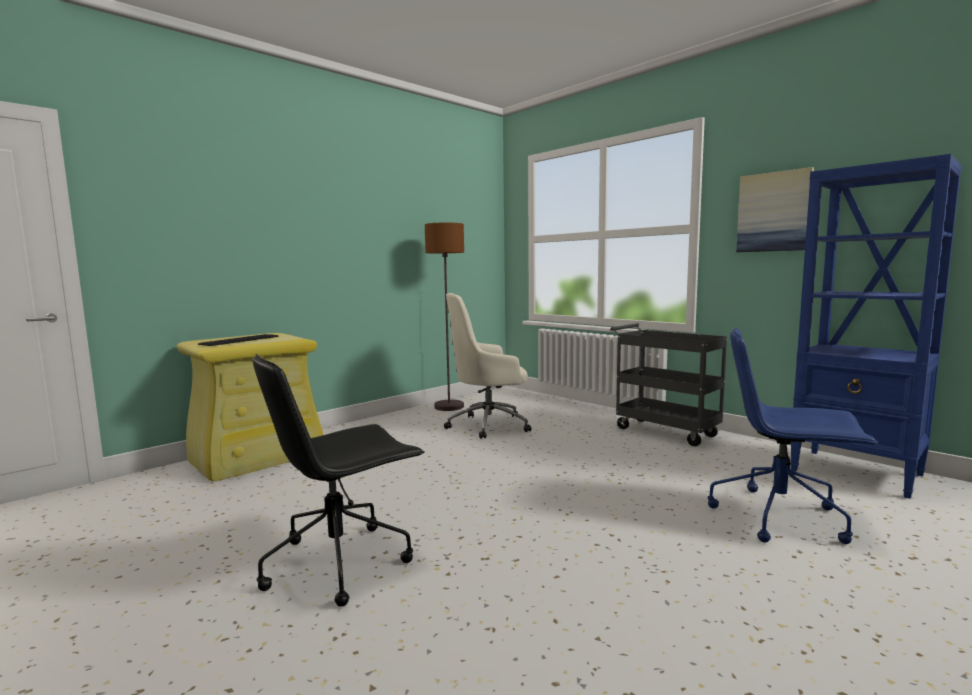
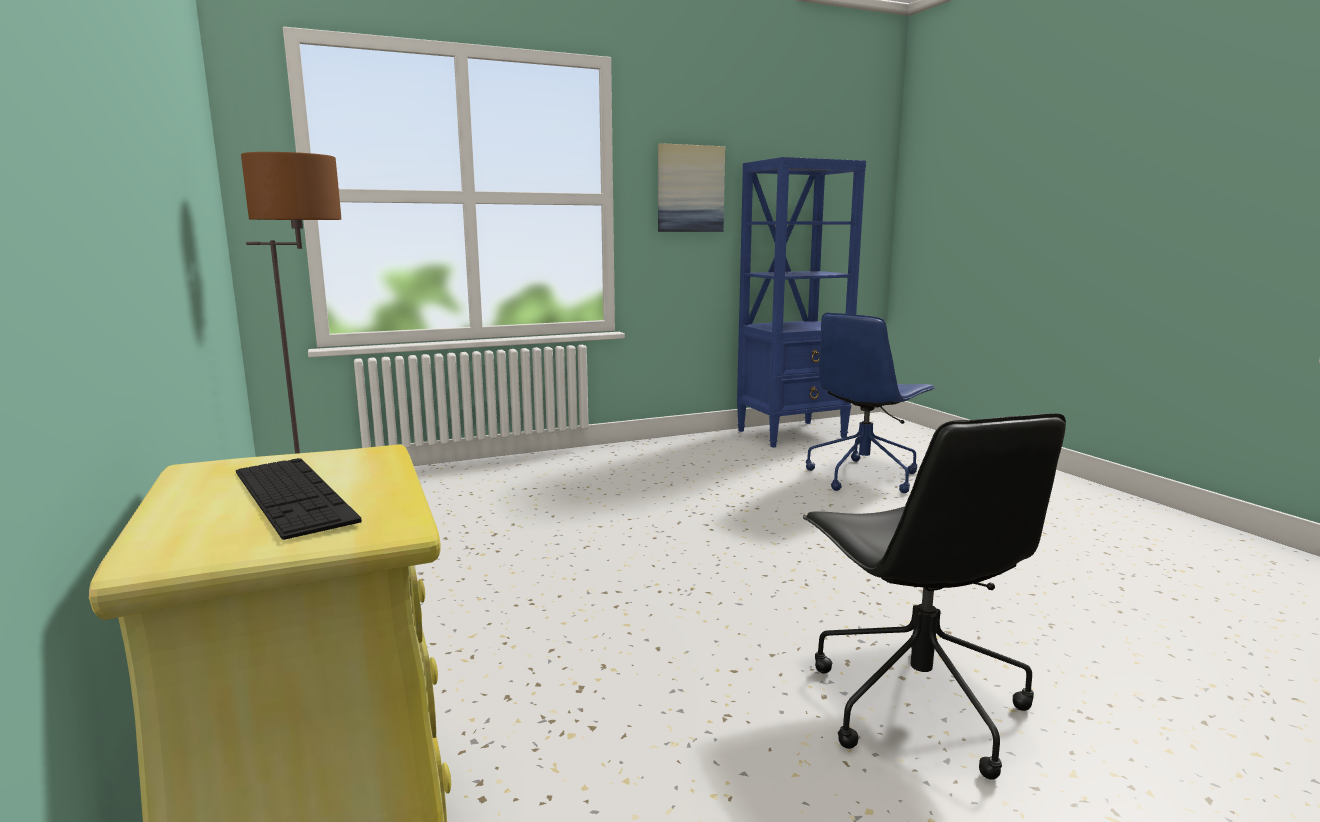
camera: 70 degrees left, 5 degrees up
beige office chair [444,293,531,439] -> none
grey cart [610,323,727,446] -> none

